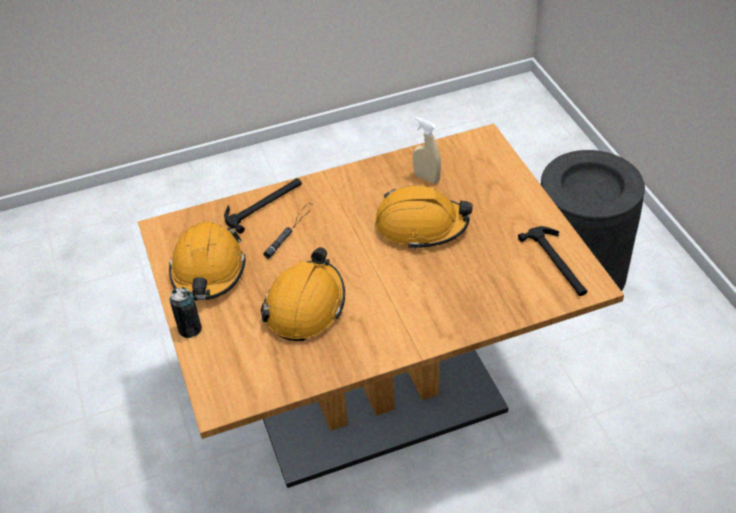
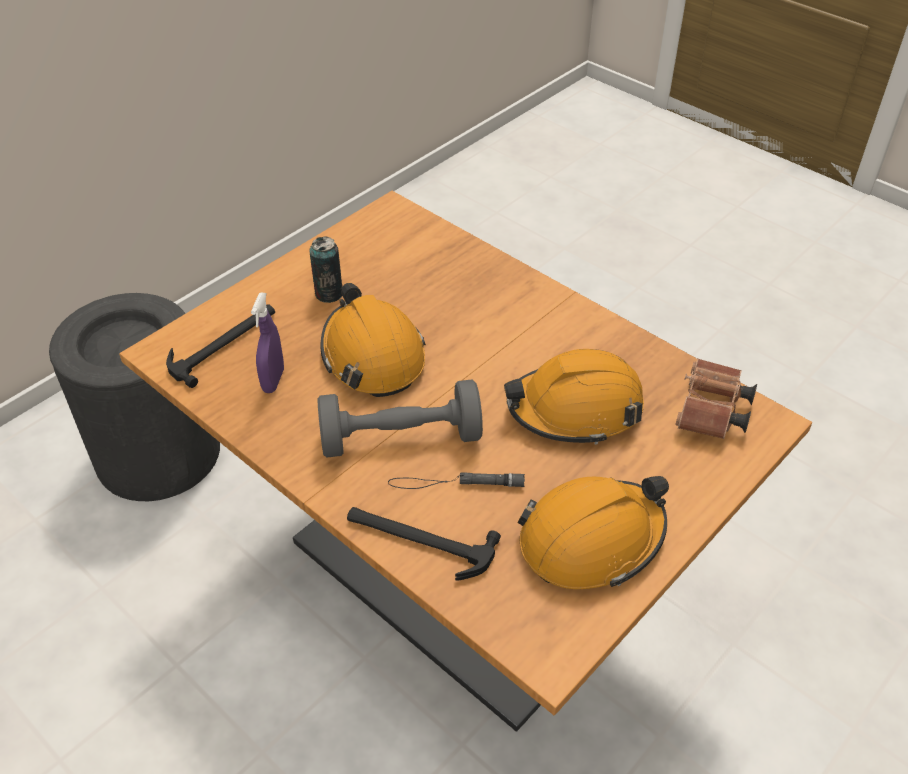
camera: 120 degrees left, 0 degrees up
can [170,287,202,338] -> can moved to [309,236,342,303]
beige spray bottle [413,117,441,184] -> purple spray bottle [251,293,284,393]
hammer [518,226,587,296] -> hammer moved to [166,304,275,388]
none -> grey dumbbell [317,380,483,458]
none -> brown binoculars [675,358,757,439]

